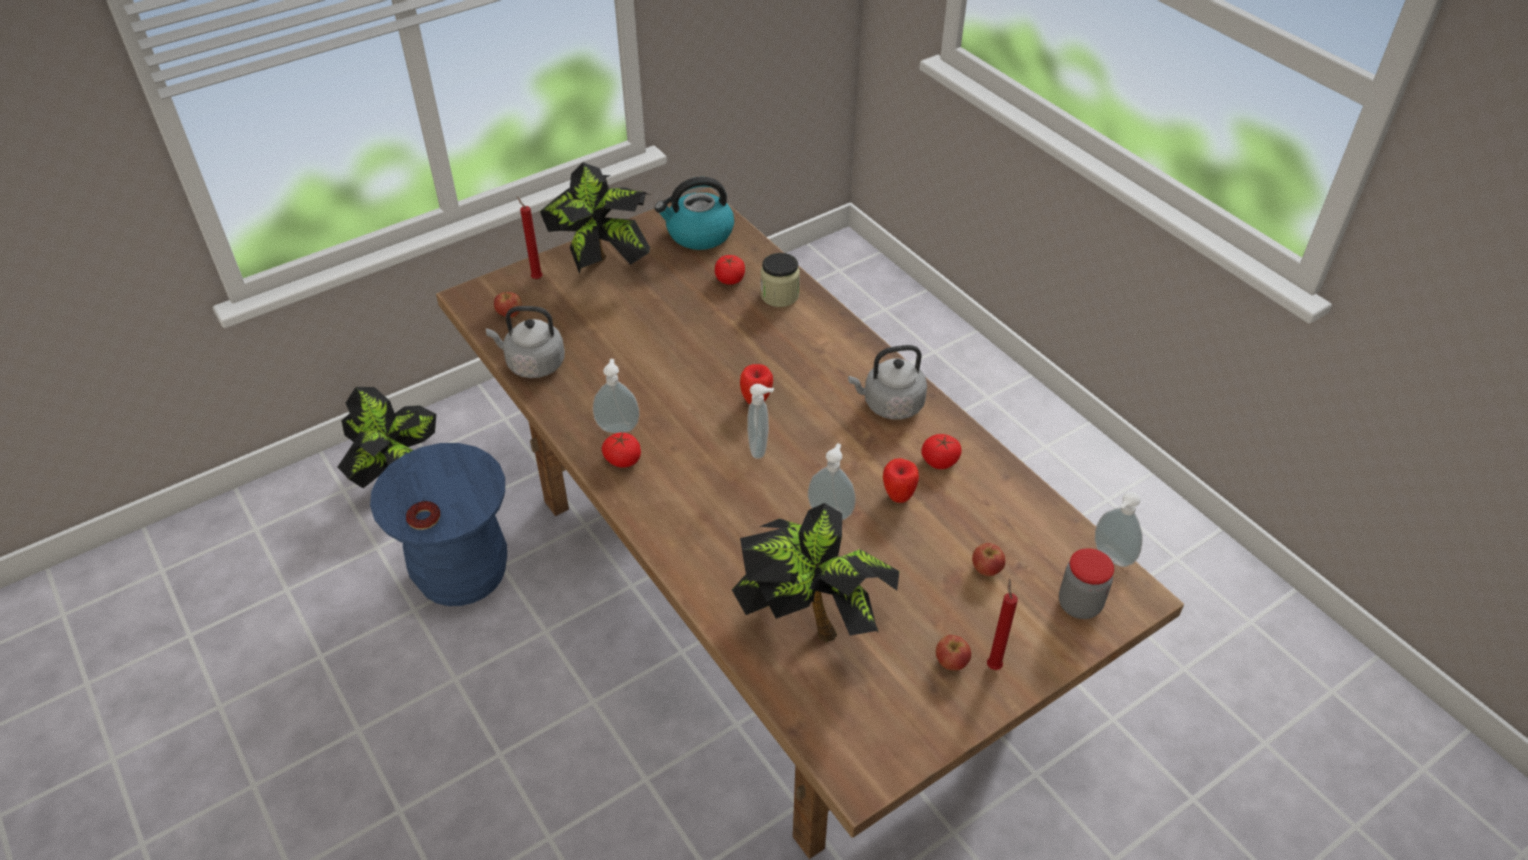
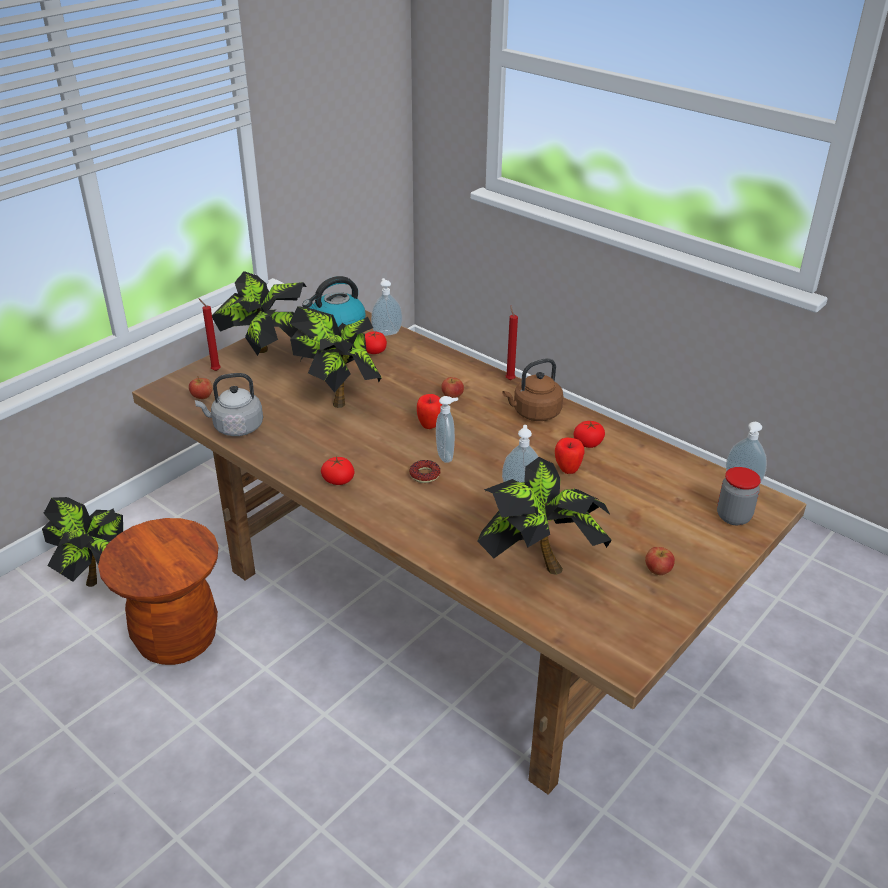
camera: 15 degrees left, 10 degrees down
blue stool [370,443,507,606] -> brown stool [98,518,218,665]
donut [406,501,440,530] -> donut moved to [409,460,441,483]
soap dispenser [593,359,640,433] -> soap dispenser moved to [371,278,402,336]
jar [760,253,800,307] -> none
grey kettle [848,345,927,420] -> brown kettle [502,358,563,421]
apple [972,543,1005,576] -> apple moved to [441,377,464,398]
red candle [987,578,1018,670] -> red candle moved to [506,305,518,380]
none -> potted plant [289,306,382,408]

